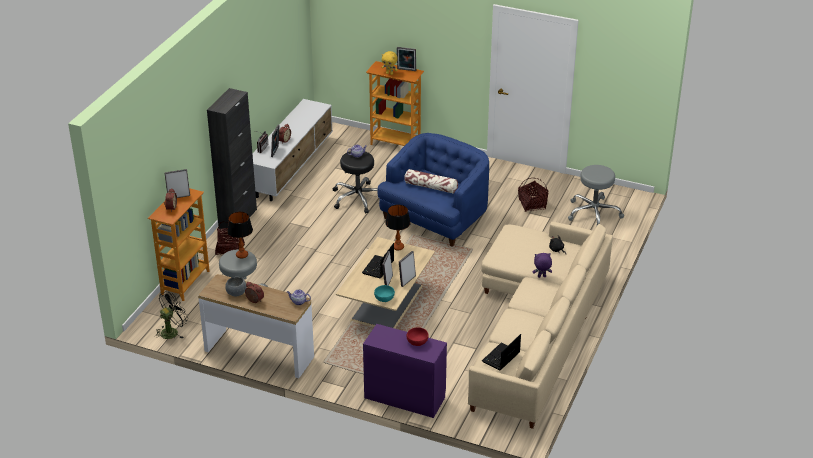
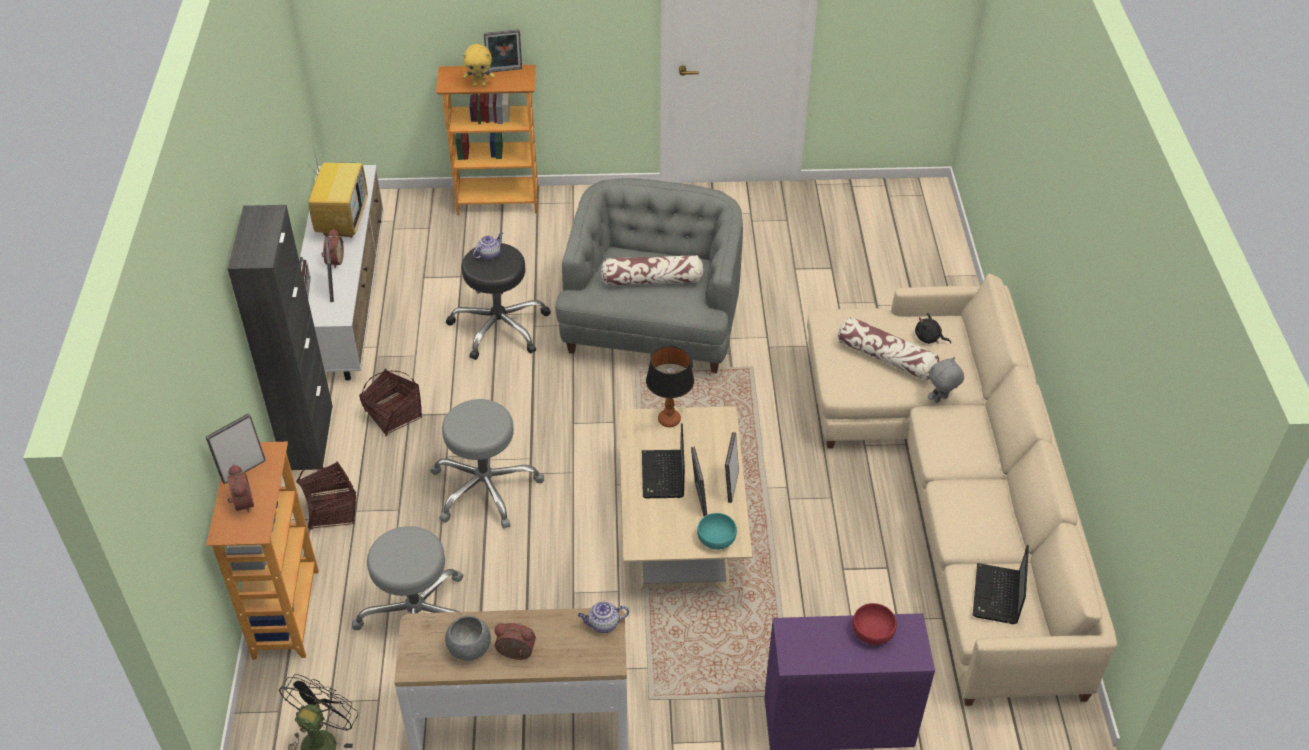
camera: 25 degrees left, 10 degrees up
table lamp [227,212,253,258] -> none
blue armchair [378,133,489,247] -> grey armchair [556,178,743,373]
basket [518,178,548,212] -> basket moved to [359,369,422,436]
purple plush toy [533,253,552,278] -> grey plush toy [928,357,964,403]
grey stool [568,165,624,226] -> grey stool moved to [430,399,544,528]
none -> television [308,140,368,238]
none -> pillow [838,317,939,381]

